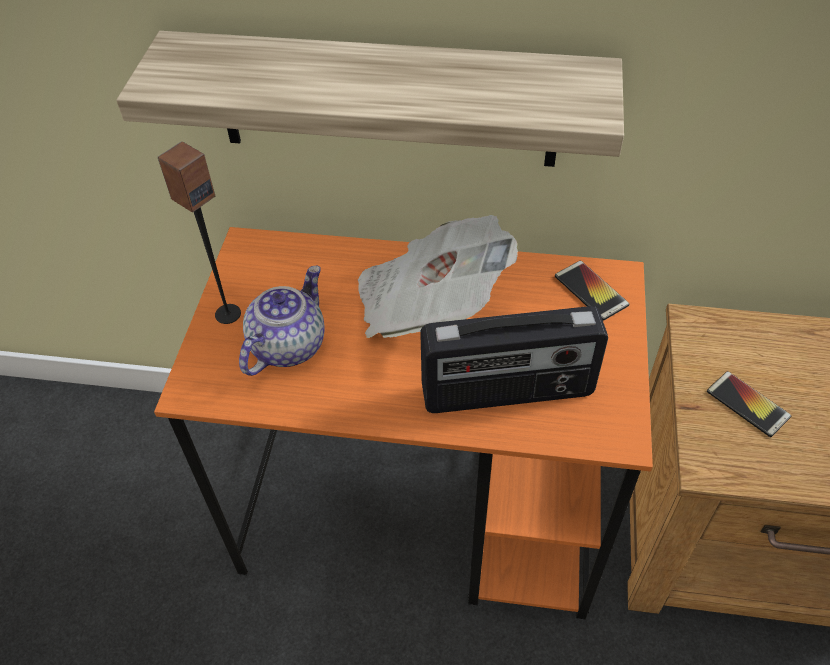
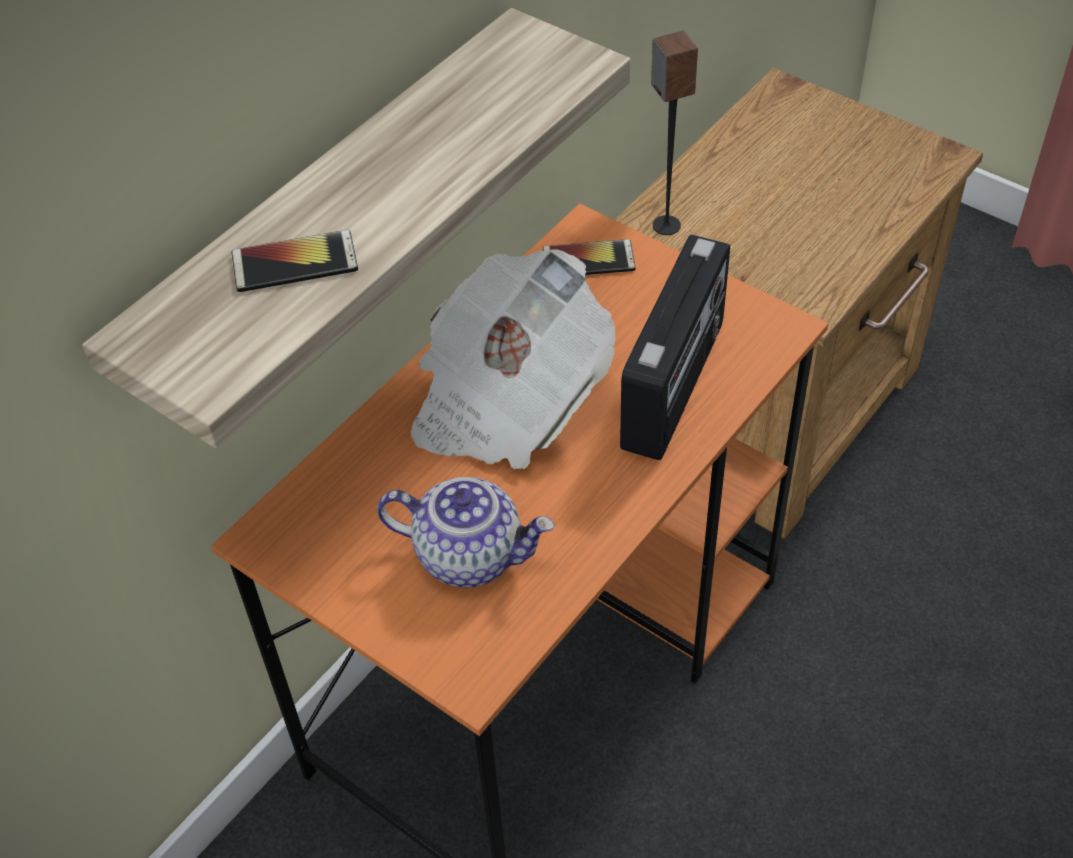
camera: 60 degrees left, 0 degrees up
speaker [158,141,241,324] -> speaker moved to [651,31,698,235]
teapot [239,266,325,376] -> teapot turned 135 degrees clockwise [377,477,555,587]
phone [707,371,791,437] -> phone moved to [232,230,358,292]

